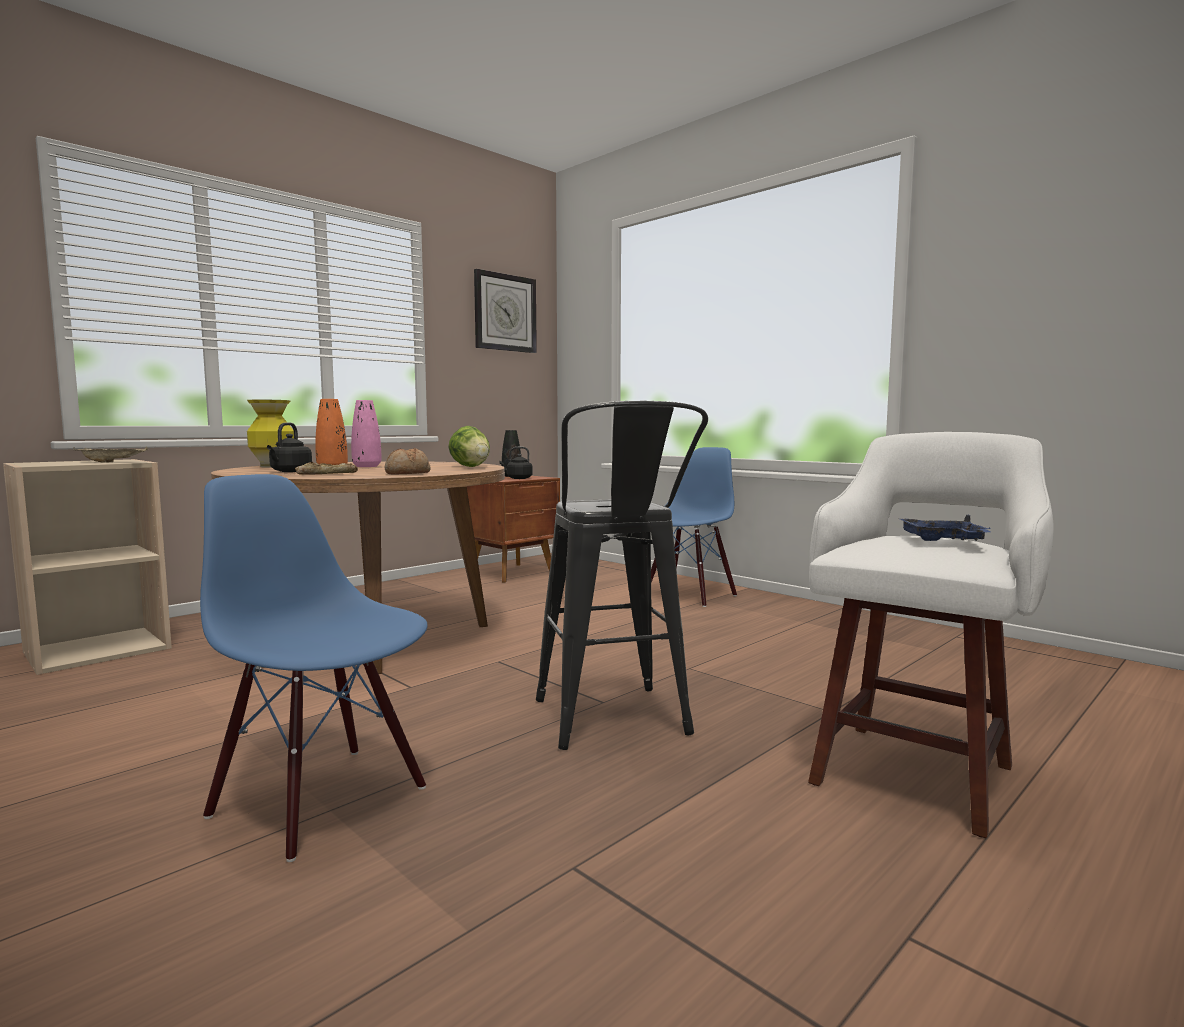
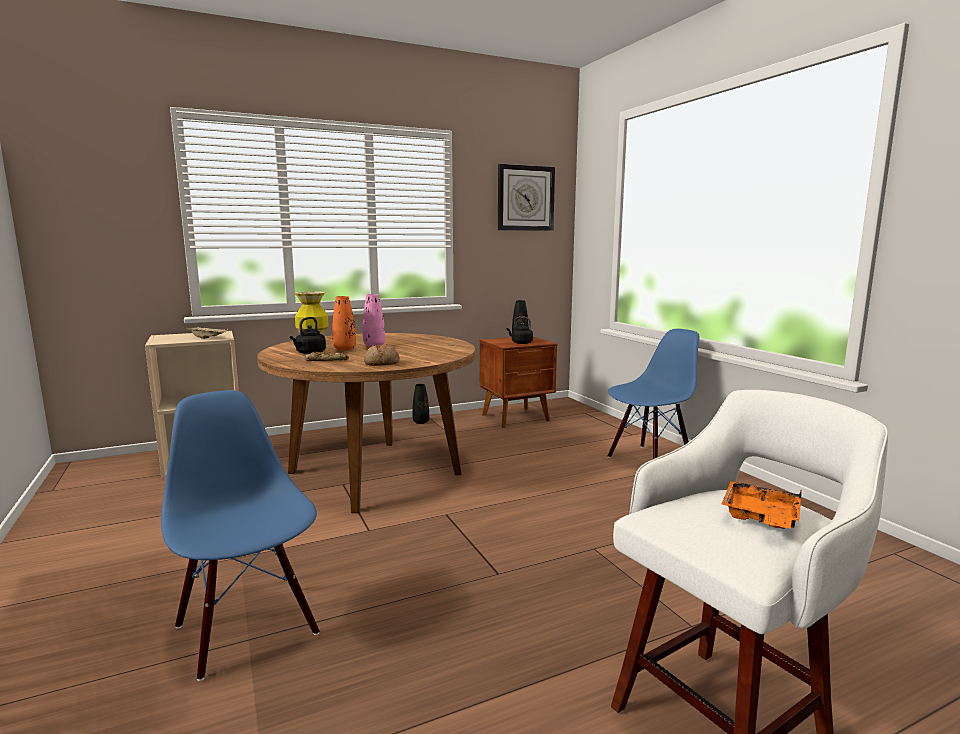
camera: 20 degrees right, 5 degrees up
lettuce [448,426,490,467] -> none
black stool [536,401,708,750] -> none
blue tray [900,514,991,541] -> orange tray [722,481,802,529]
none -> black vase [412,384,429,424]

